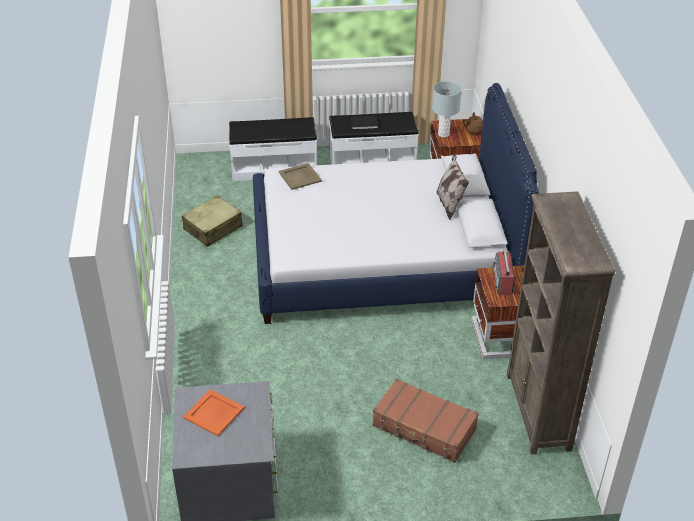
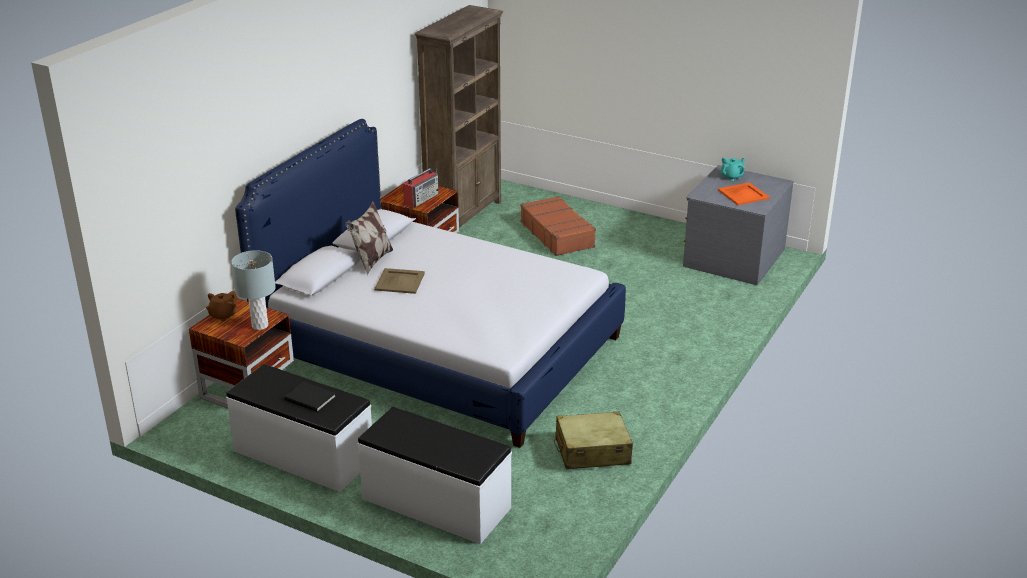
camera: 145 degrees left, 10 degrees down
beige tray [279,163,322,190] -> beige tray moved to [374,268,425,294]
none -> turquoise teapot [721,157,745,181]

